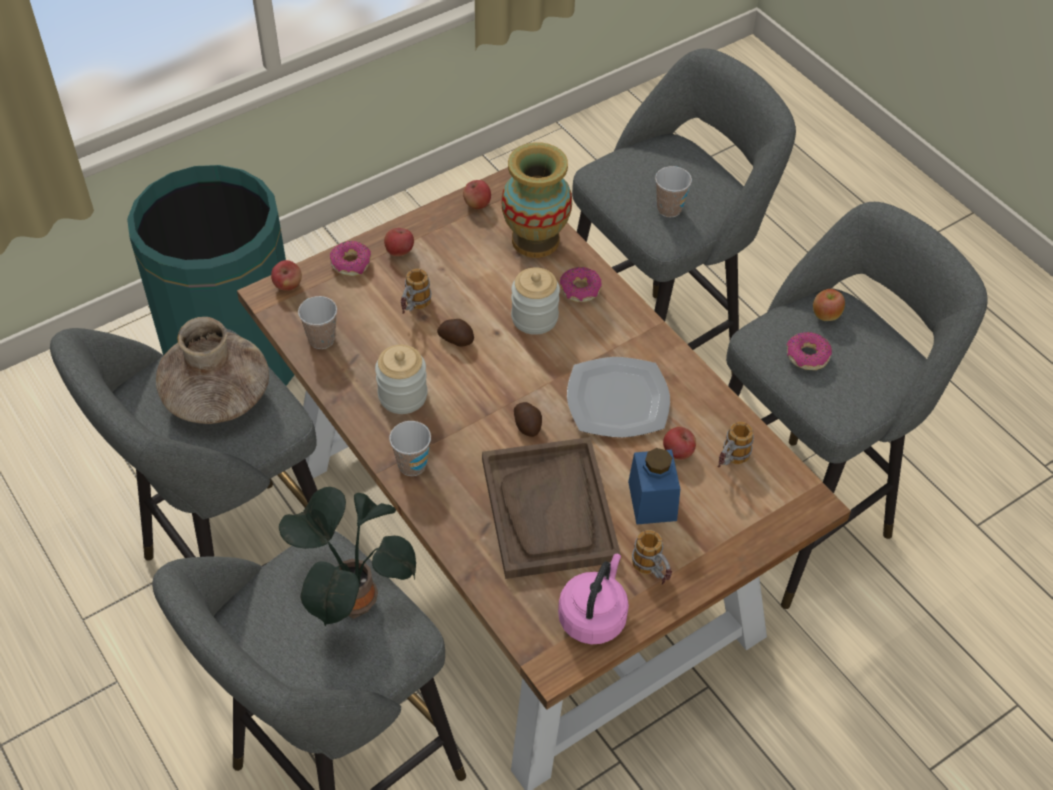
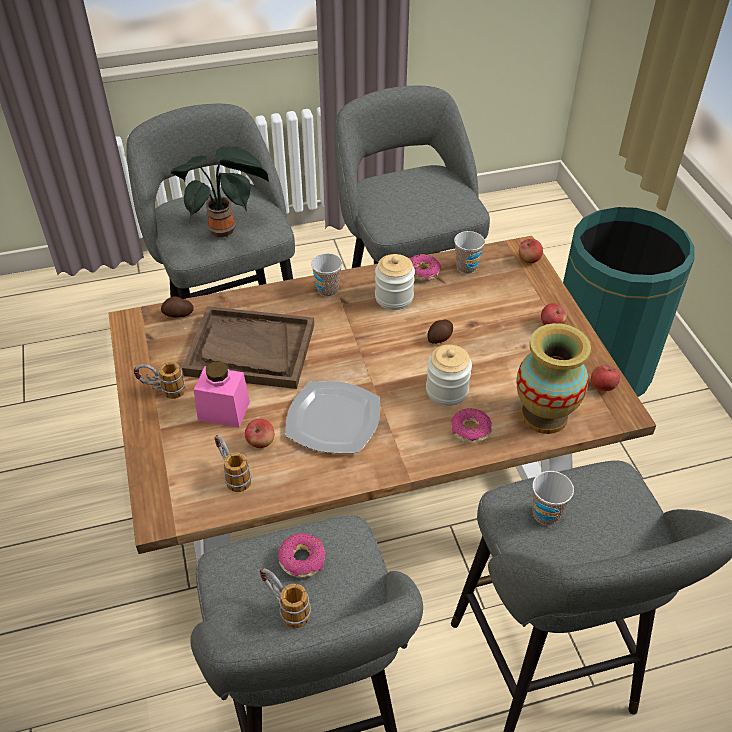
camera: 110 degrees right, 5 degrees down
brown vase [156,317,269,424] -> none
donut [330,241,371,276] -> donut moved to [410,254,441,281]
mug [400,269,431,314] -> mug moved to [260,568,311,628]
potato [514,402,542,437] -> potato moved to [161,296,194,318]
pink kettle [558,554,629,645] -> none
blue jar [628,448,680,525] -> pink jar [194,361,250,428]
apple [813,289,845,321] -> none

